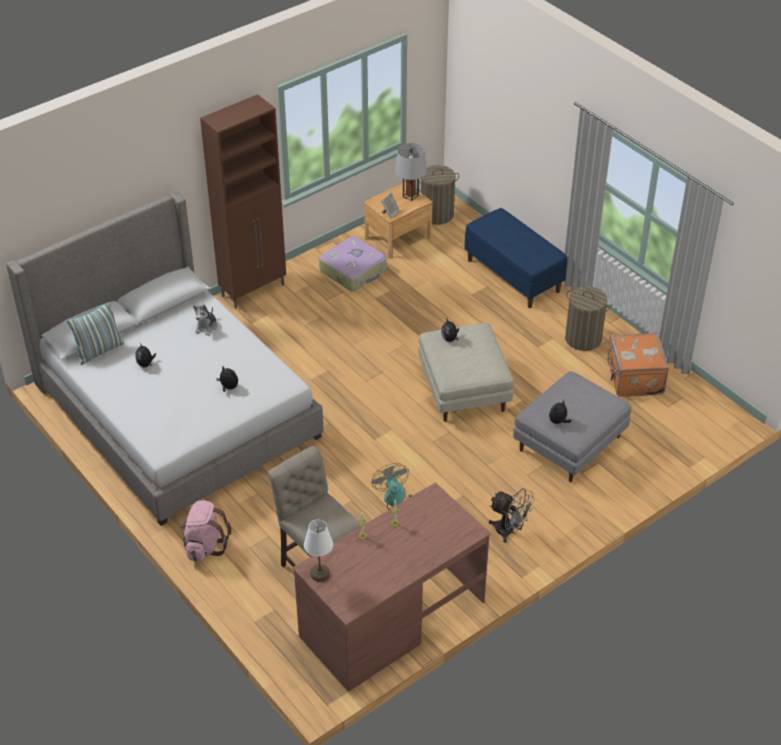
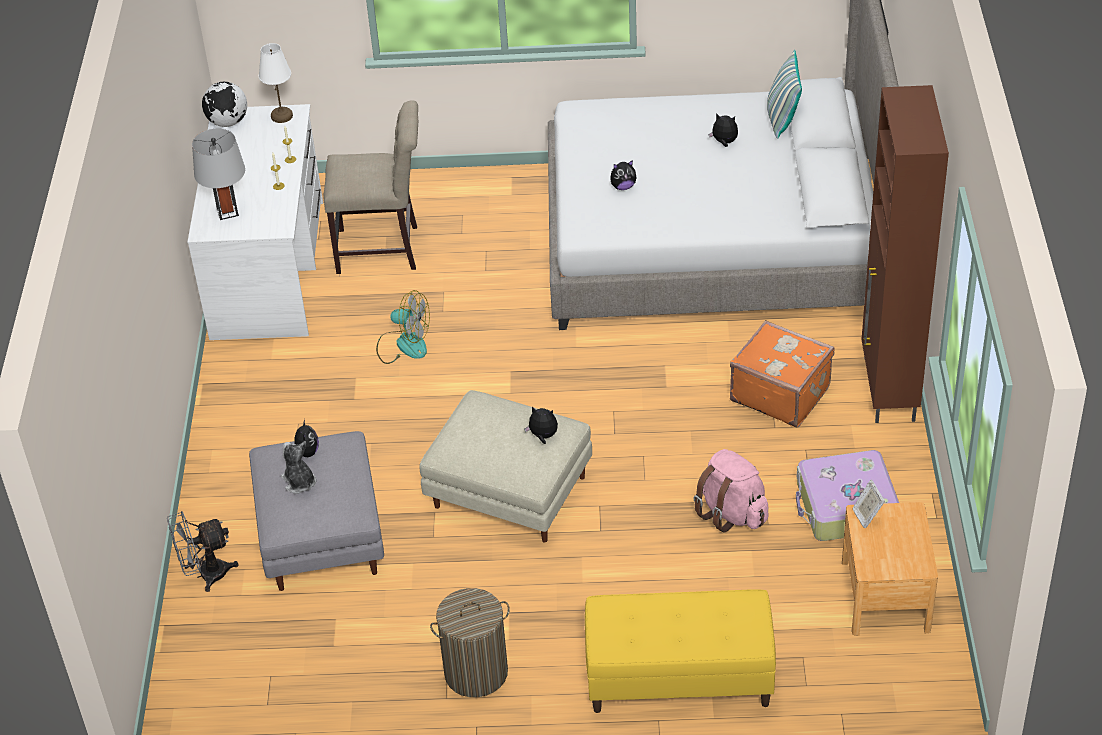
camera: 130 degrees right, 0 degrees up
pink backpack [180,500,232,561] -> pink backpack moved to [693,449,768,533]
plush toy [193,305,217,336] -> plush toy moved to [281,441,316,494]
brown desk [293,482,491,692] -> white desk [187,104,323,340]
grey table lamp [395,143,427,201] -> grey table lamp moved to [192,129,245,220]
laundry basket [419,165,459,225] -> none
blue bench [465,208,567,308] -> yellow bench [585,589,776,713]
grey fan [489,488,535,543] -> grey fan moved to [167,511,239,592]
orange suitcase [607,333,669,397] -> orange suitcase moved to [730,320,834,428]
none -> globe [202,82,247,127]

